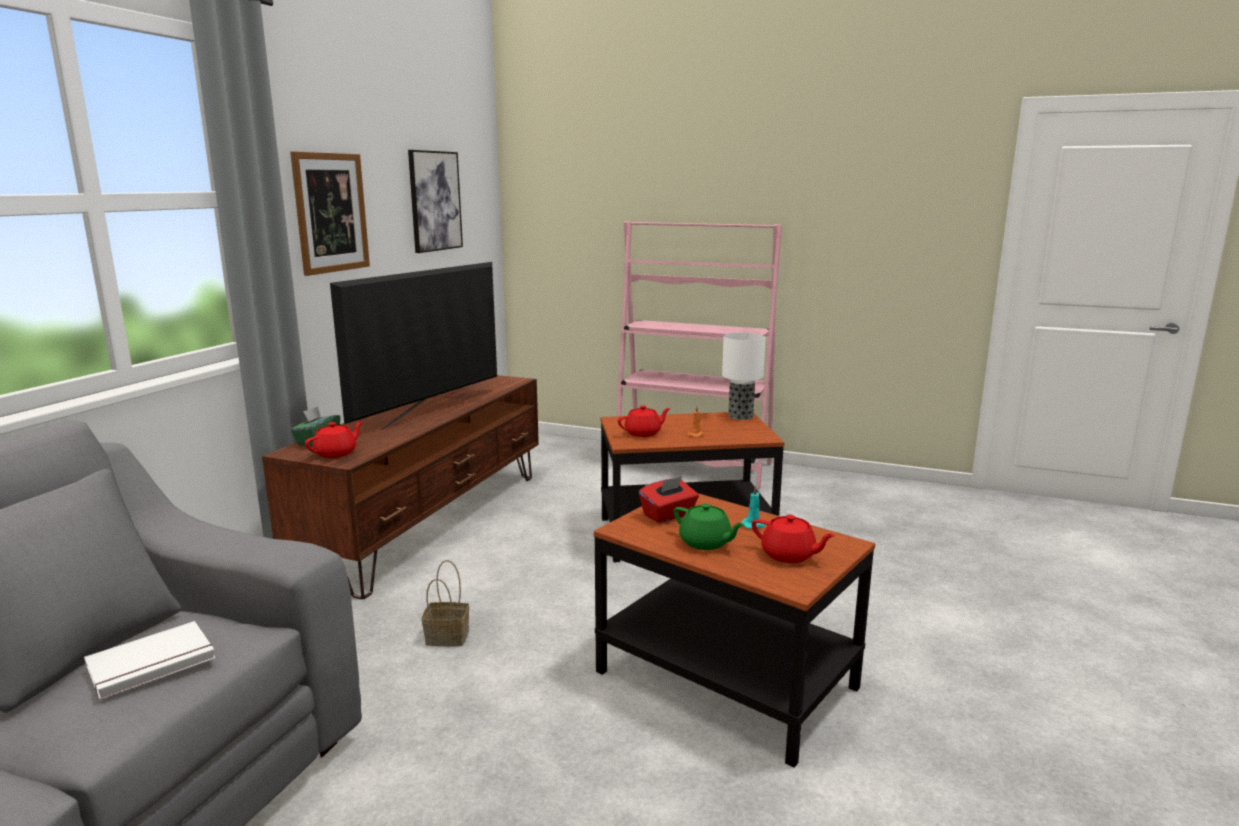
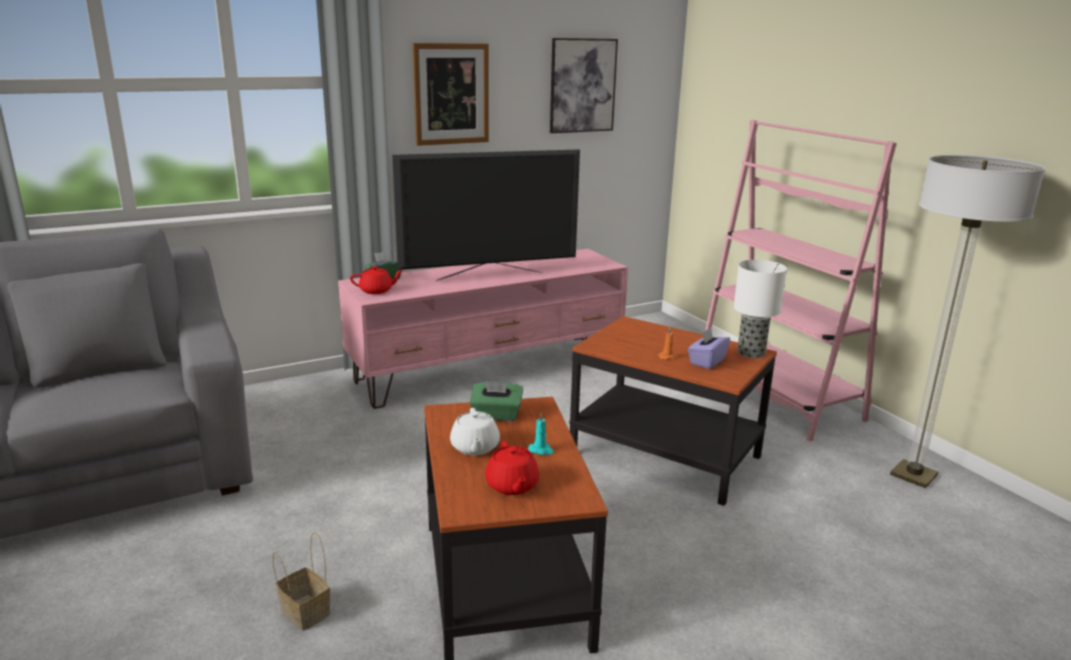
camera: 40 degrees right, 5 degrees up
white book [84,621,216,699] -> none
brown tv stand [262,375,539,599] -> pink tv stand [338,249,628,409]
basket [422,560,469,646] -> basket moved to [272,532,330,631]
red teapot [618,405,671,437] -> none
red tissue box [639,476,699,523] -> green tissue box [470,381,523,421]
green teapot [674,503,744,550] -> white teapot [450,408,500,455]
none -> purple tissue box [688,328,730,369]
none -> floor lamp [890,155,1045,488]

